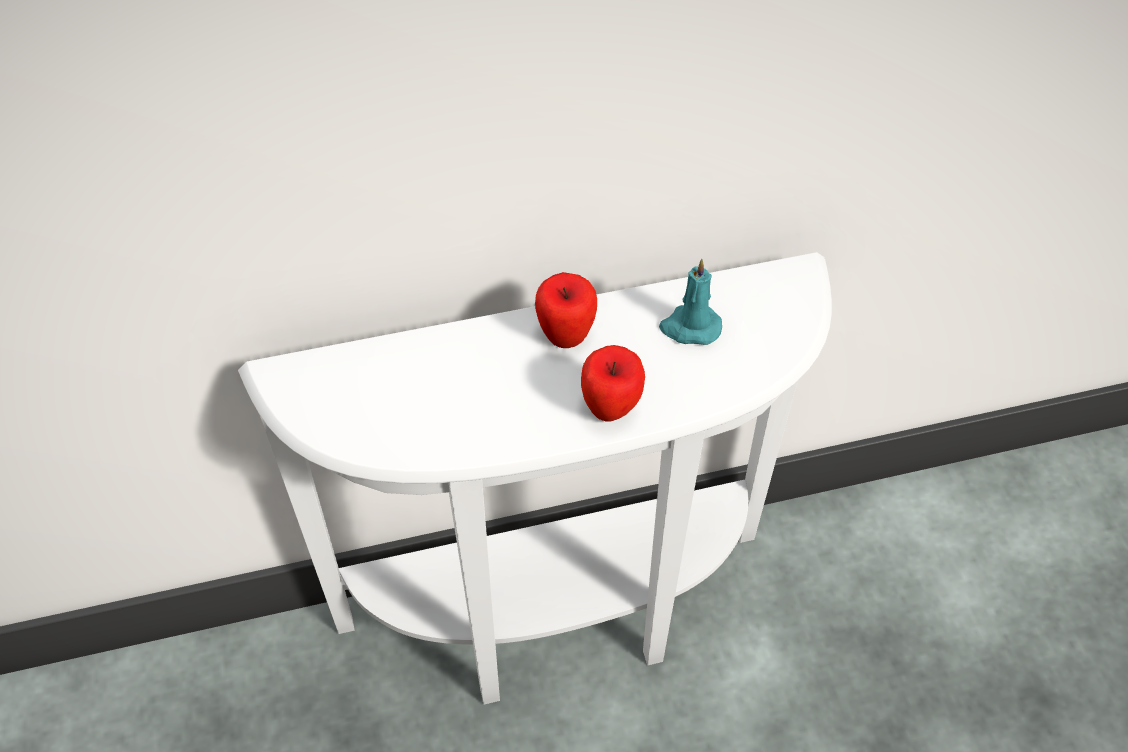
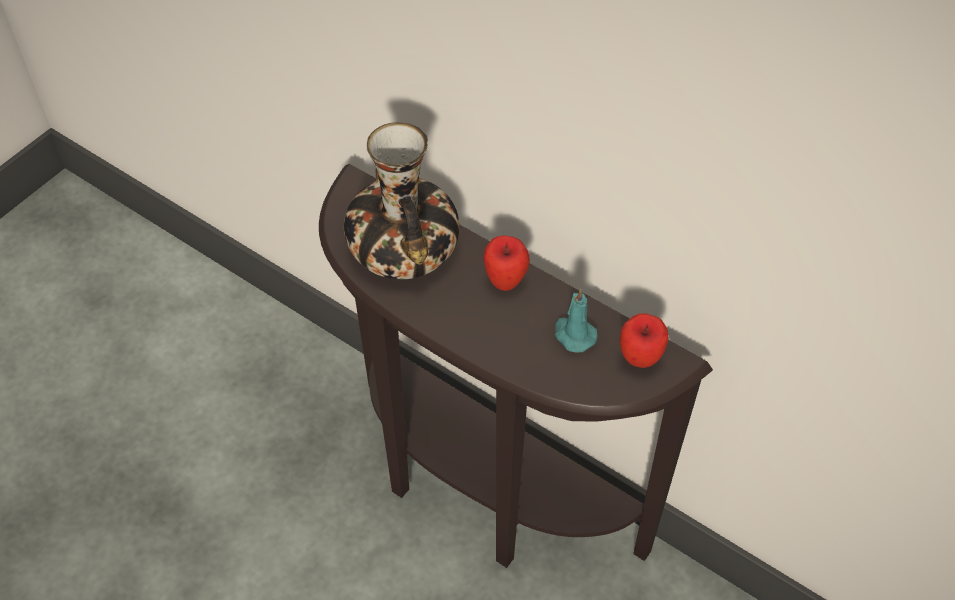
camera: 50 degrees right, 0 degrees up
white console table [238,252,832,705] -> brown console table [319,164,713,568]
apple [581,345,645,422] -> apple moved to [620,313,669,368]
none -> vase [344,122,459,280]

